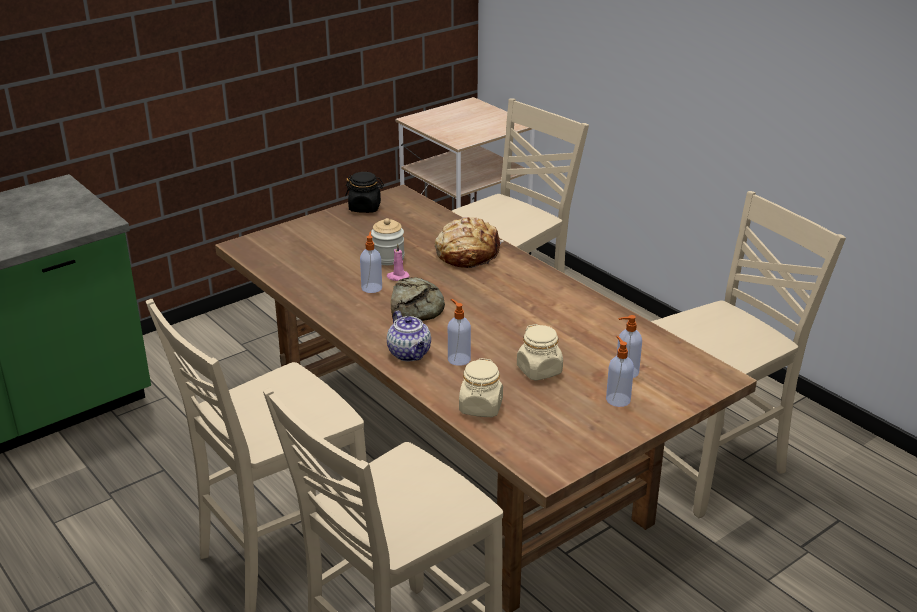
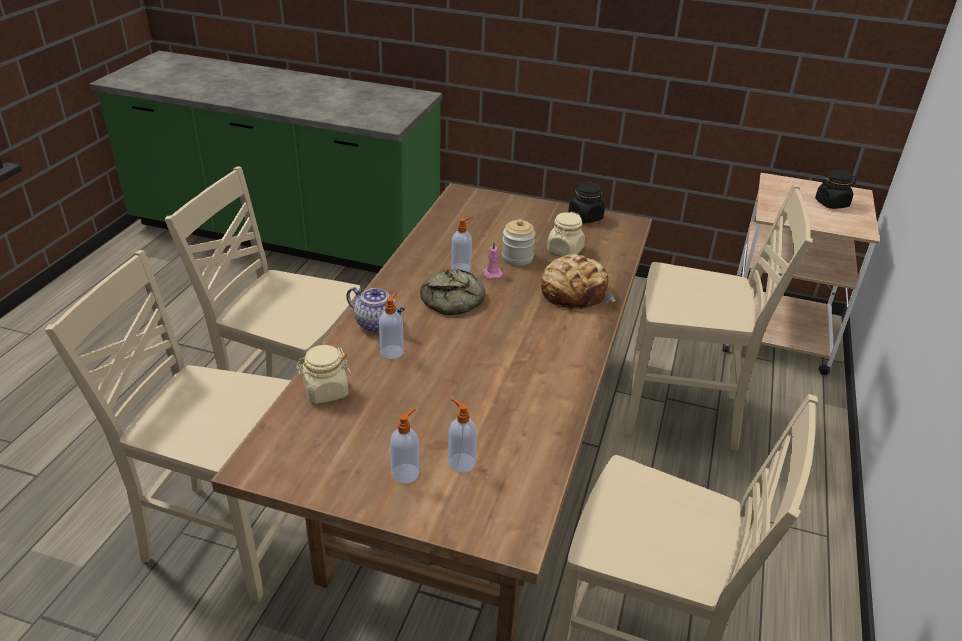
camera: 55 degrees right, 5 degrees up
teapot [387,311,431,361] -> teapot turned 90 degrees counterclockwise [346,287,405,332]
beige jar [517,324,563,381] -> beige jar moved to [547,212,585,256]
none -> black jar [815,169,856,209]

